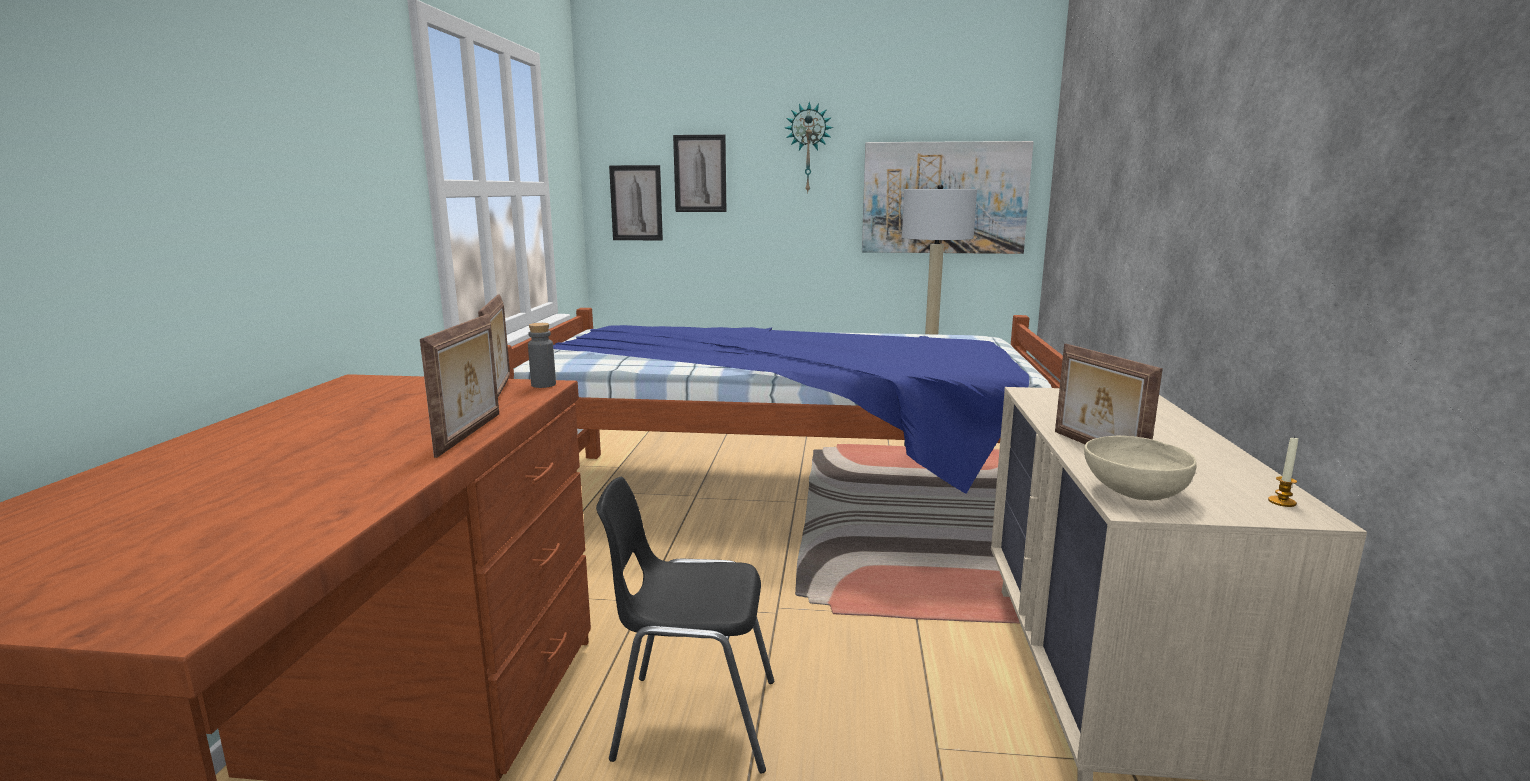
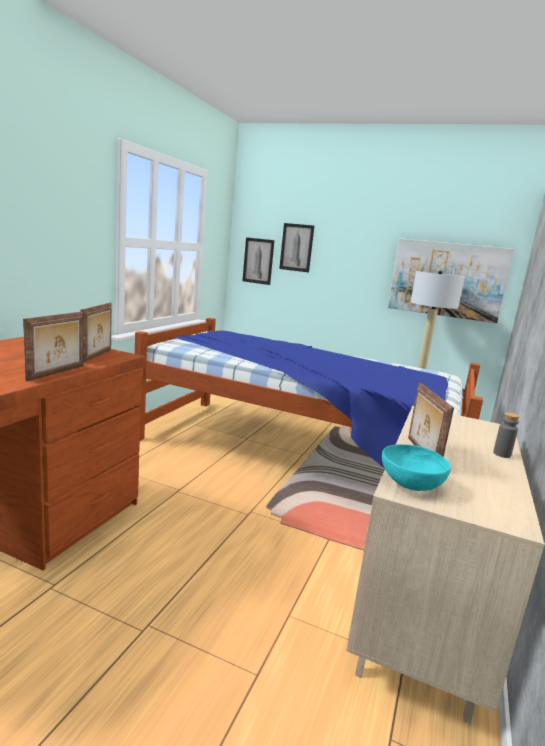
camera: 15 degrees right, 0 degrees up
grey bottle [528,323,556,388] -> grey bottle moved to [493,412,519,458]
black chair [596,477,774,774] -> none
wall clock [785,102,833,194] -> none
beige bowl [1084,435,1197,500] -> turquoise bowl [382,444,451,491]
candle [1268,436,1298,507] -> none

